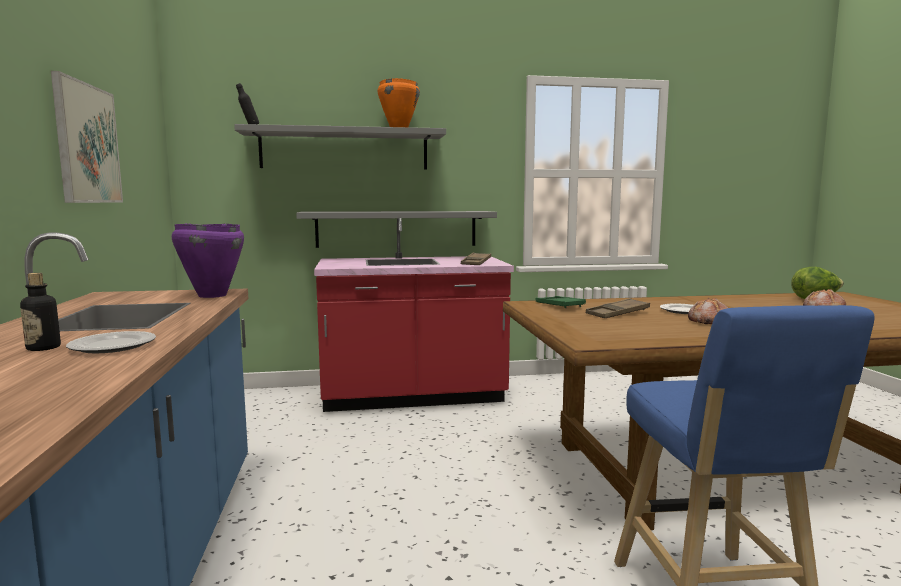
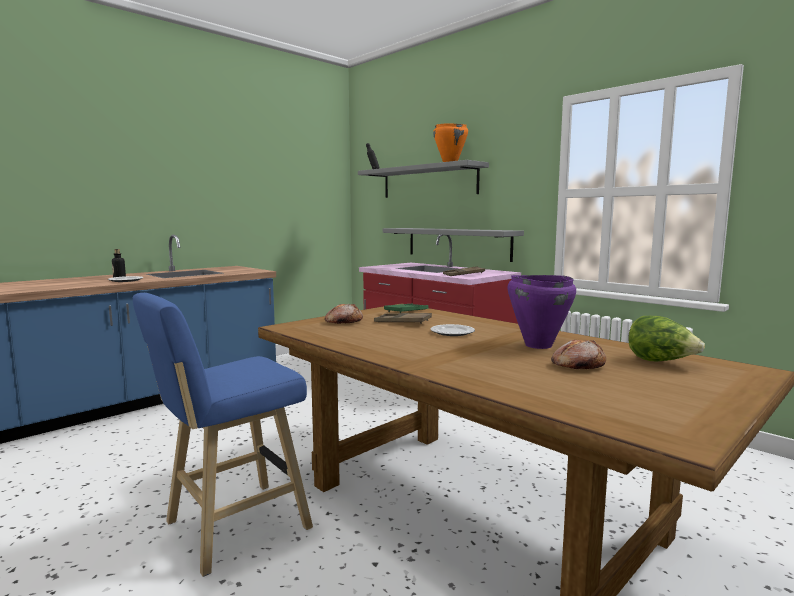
camera: 55 degrees right, 0 degrees up
picture [51,71,123,203] -> none
purple cooking pot [172,223,244,298] -> purple cooking pot moved to [508,275,576,349]
bread [688,298,728,324] -> bread moved to [325,304,363,324]

